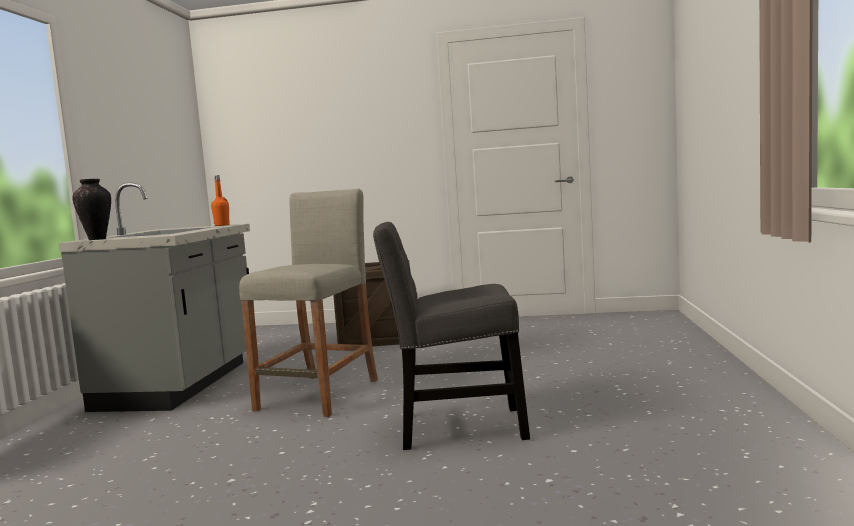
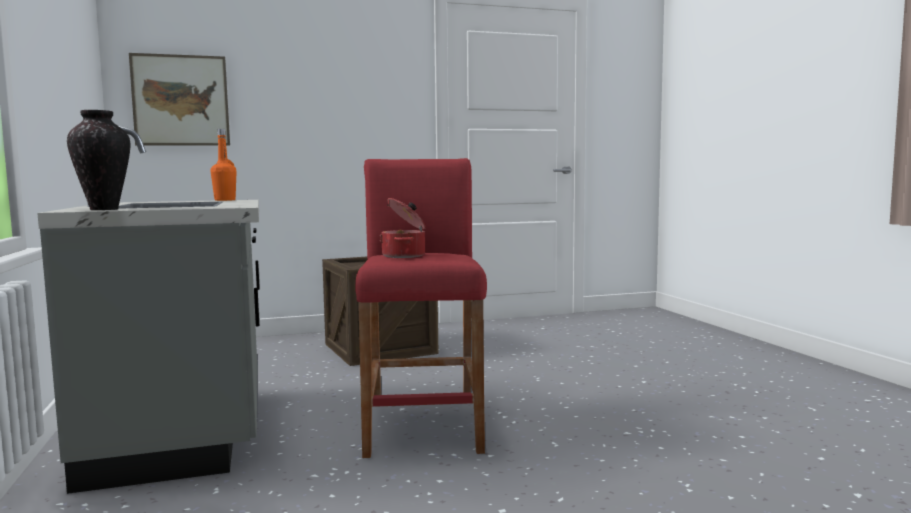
camera: 25 degrees left, 0 degrees up
beige stool [239,189,378,417] -> red stool [355,158,487,458]
grey chair [373,222,530,450] -> none
none -> picture [129,53,230,146]
none -> cooking pot [380,198,426,258]

